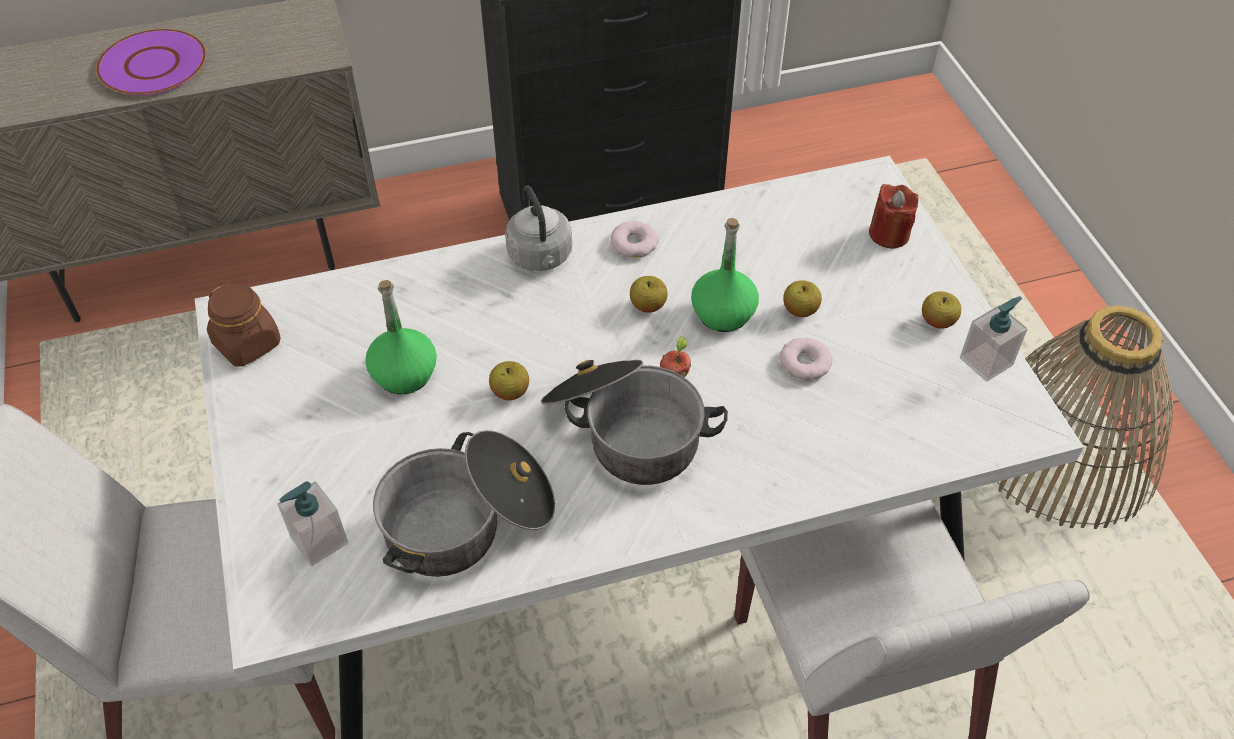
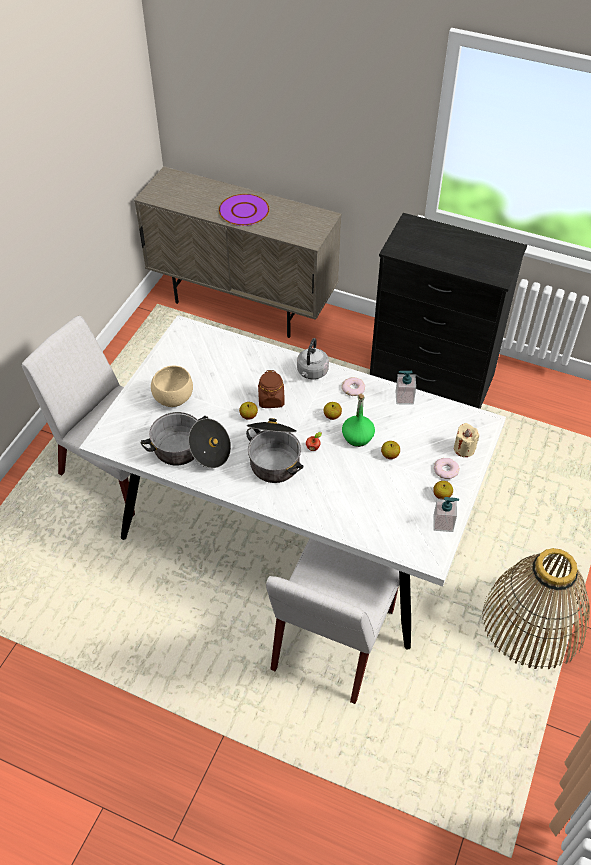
camera: 40 degrees right, 0 degrees up
brown jar [207,282,281,367] -> brown jar moved to [258,370,285,408]
soap dispenser [278,481,348,566] -> soap dispenser moved to [396,371,416,405]
green bottle [365,280,437,394] -> none
donut [779,338,833,380] -> donut moved to [434,458,460,479]
red candle [869,184,918,249] -> beige candle [454,423,479,457]
none -> beige bowl [151,365,193,407]

